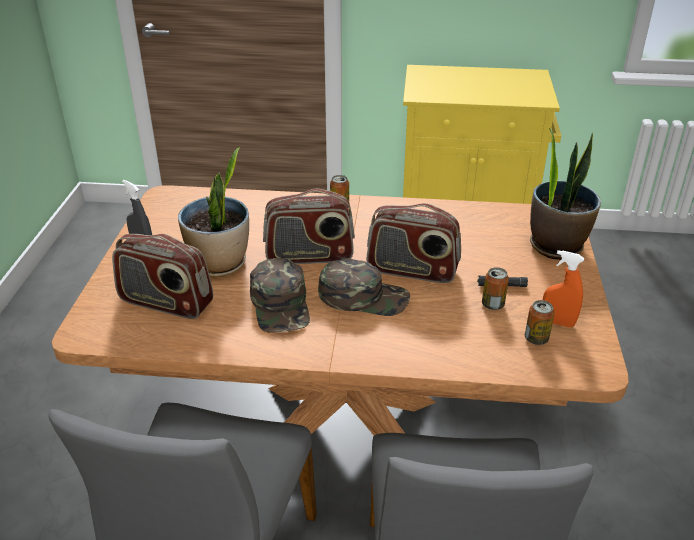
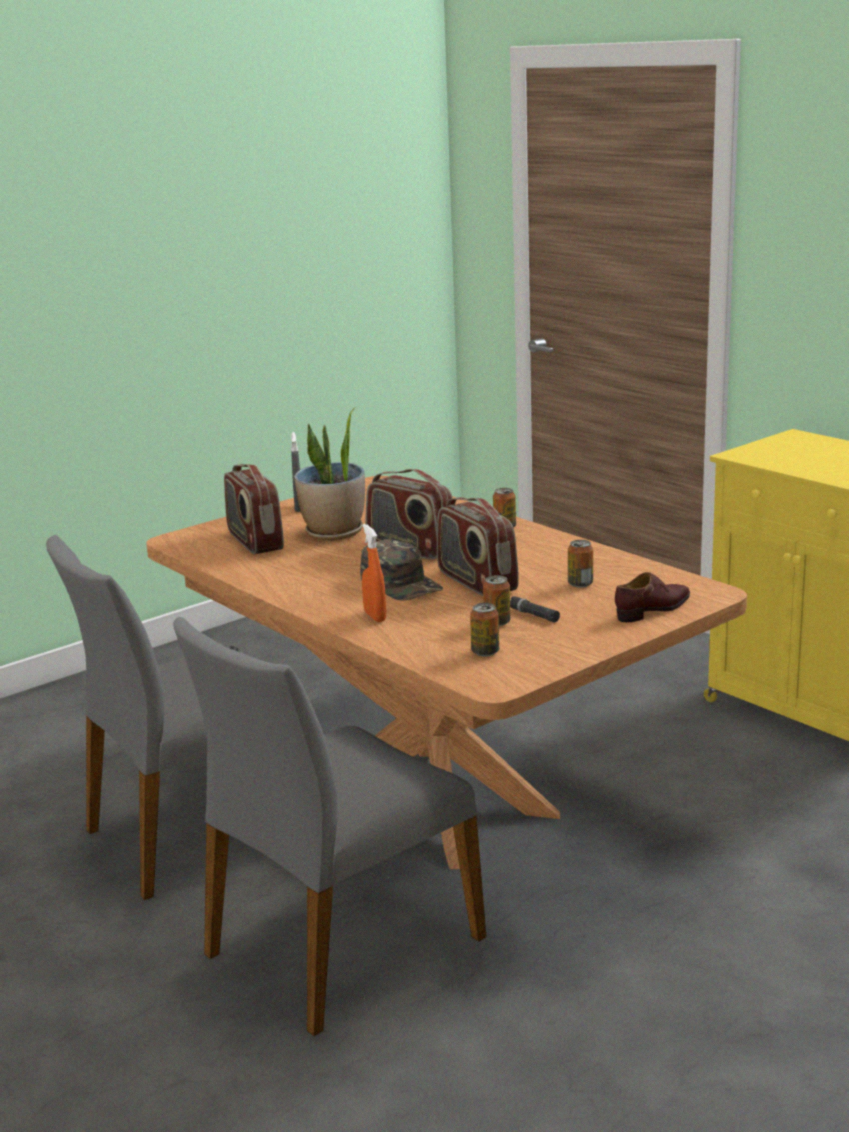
camera: 45 degrees right, 15 degrees down
green cap [250,258,310,333] -> none
potted plant [530,128,601,260] -> brown shoe [615,572,690,622]
orange spray bottle [543,250,584,327] -> orange spray bottle moved to [362,524,386,622]
none -> can [568,540,593,588]

